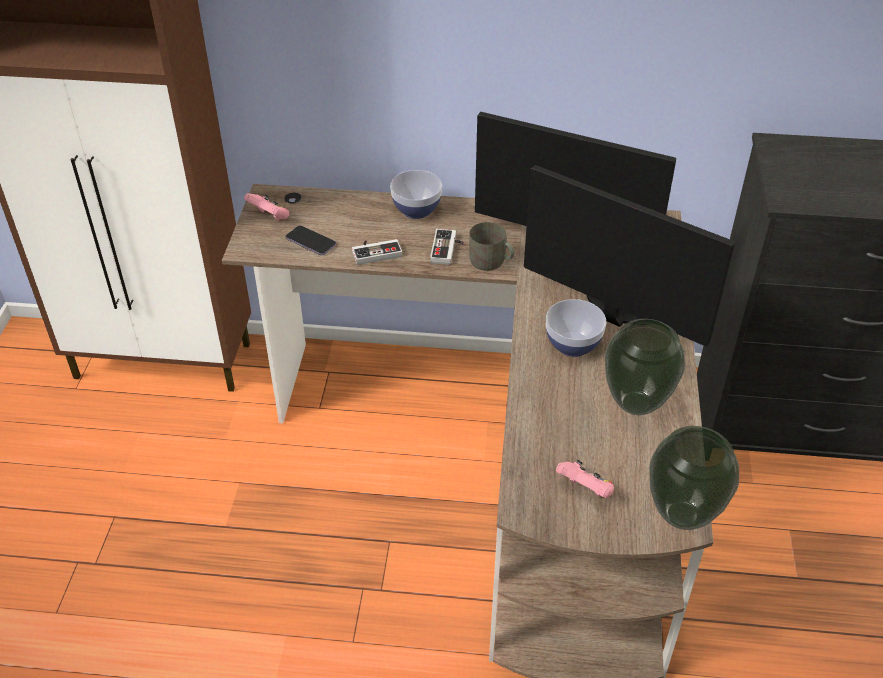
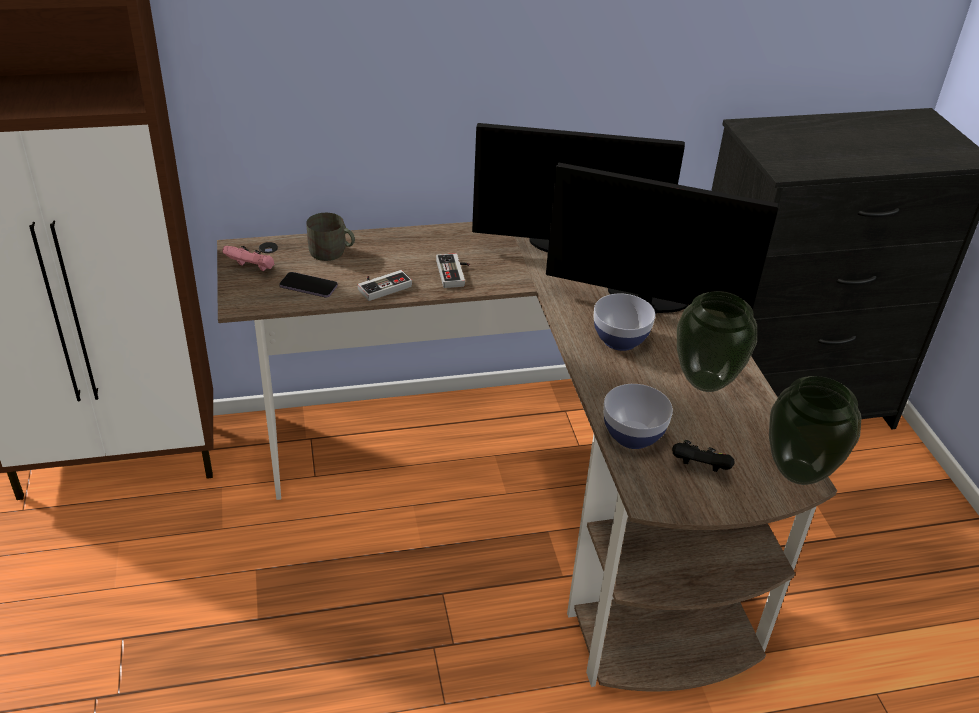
camera: 20 degrees left, 5 degrees down
bowl [390,170,442,219] -> bowl moved to [603,384,673,449]
grey mug [469,222,514,271] -> grey mug moved to [306,213,355,261]
pink game controller [556,460,614,498] -> black game controller [672,440,735,472]

